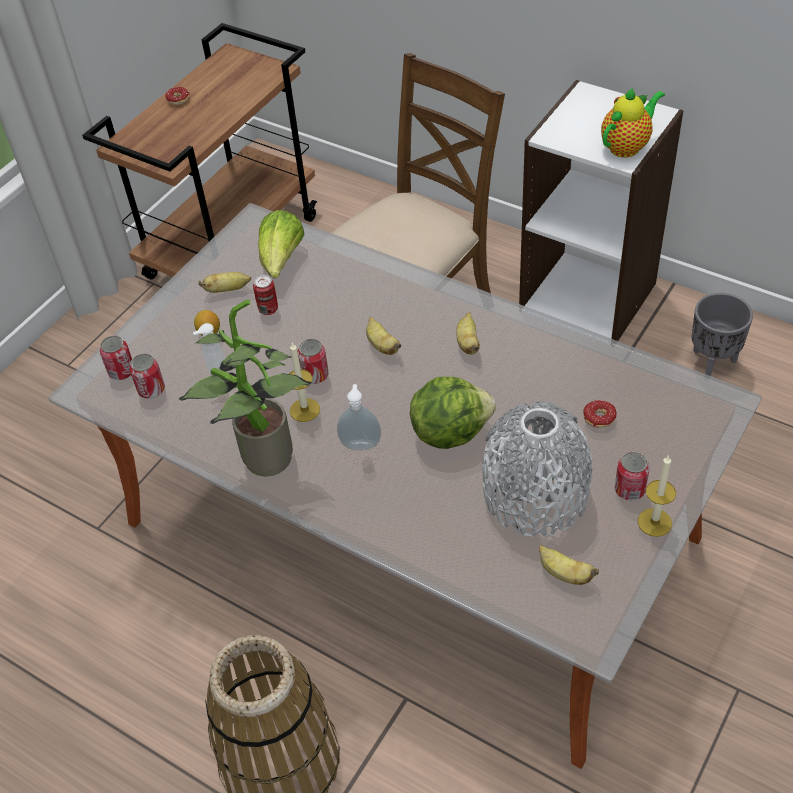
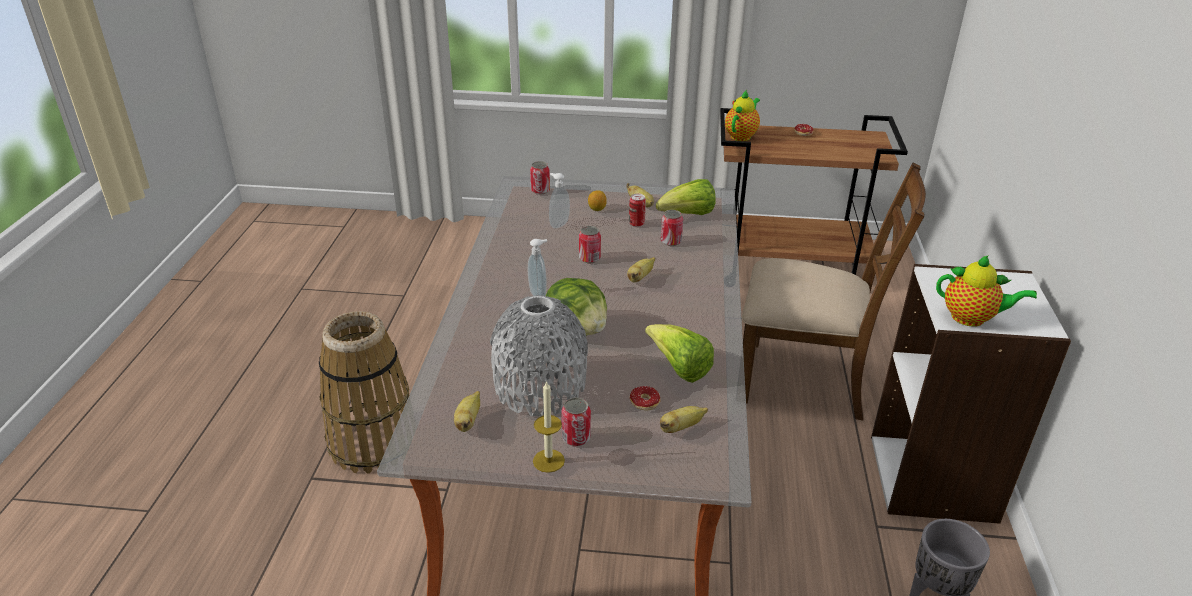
camera: 60 degrees right, 15 degrees down
can [130,353,165,399] -> can moved to [661,210,683,246]
potted plant [179,299,311,477] -> none
candle [289,342,320,422] -> none
banana [456,312,480,355] -> banana moved to [660,406,708,433]
none -> lettuce [645,324,714,383]
none -> teapot [725,90,760,141]

